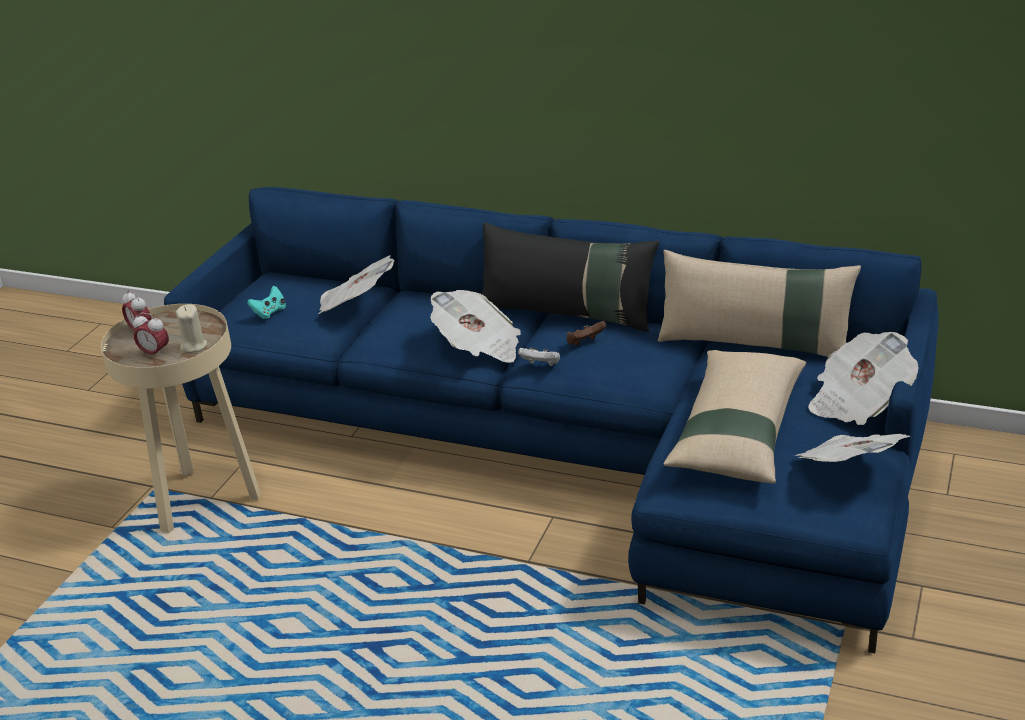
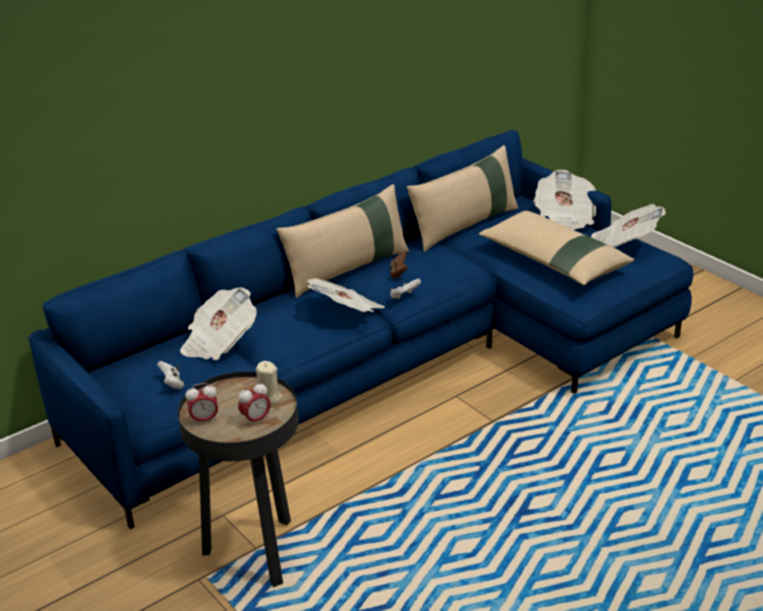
camera: 60 degrees left, 0 degrees up
beige side table [101,304,260,533] -> black side table [178,371,299,587]
turquoise game controller [247,286,286,319] -> white game controller [157,361,184,389]
black pillow [482,222,659,332] -> beige pillow [276,184,409,298]

